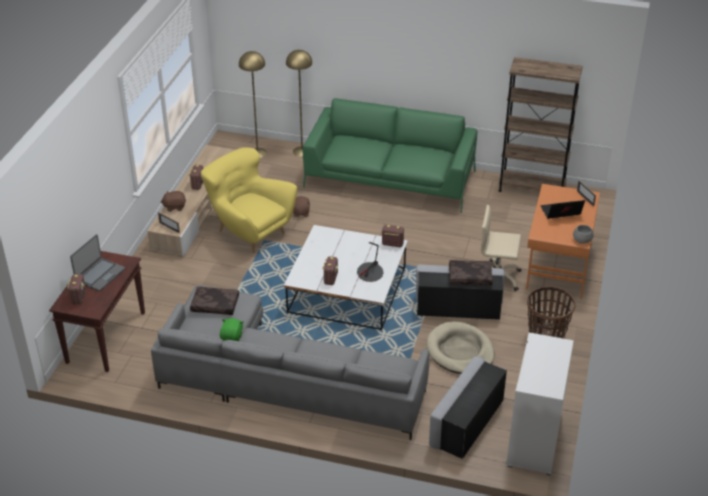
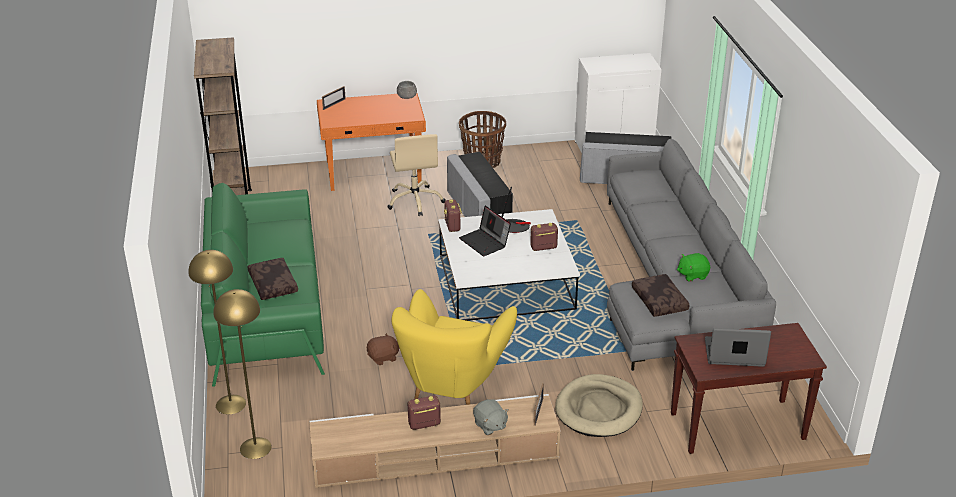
camera: 115 degrees left, 5 degrees down
radio [67,274,86,305] -> none
brown plush toy [161,191,186,212] -> grey plush toy [473,399,509,435]
beige dog bed [426,321,495,374] -> beige dog bed moved to [555,374,643,437]
brown pillow [449,260,493,285] -> brown pillow moved to [247,258,298,300]
laptop [540,200,585,219] -> laptop moved to [459,206,511,256]

